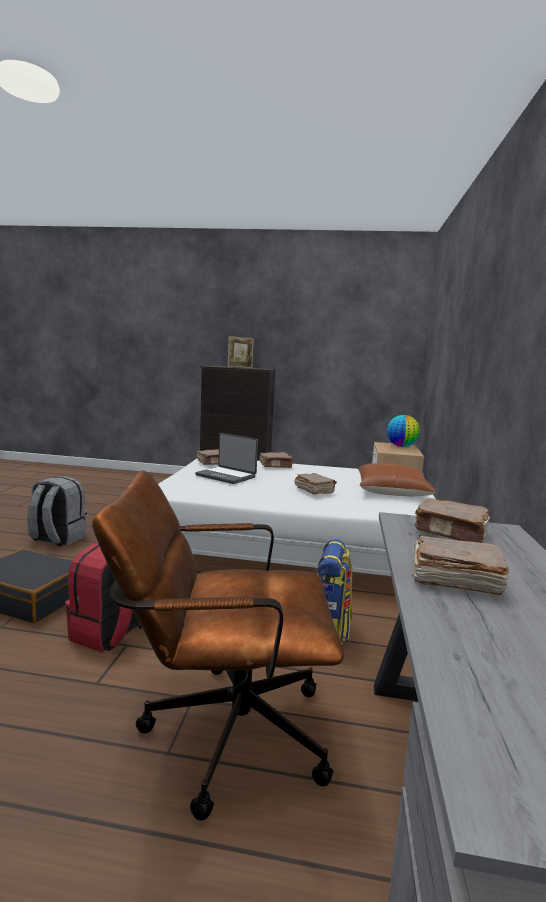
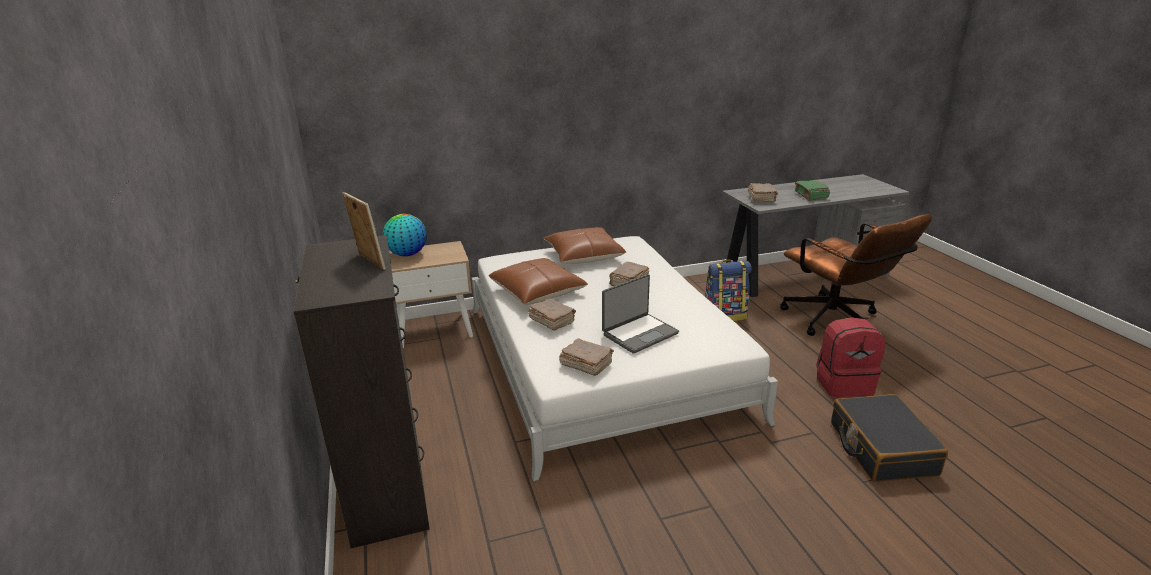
camera: 115 degrees left, 15 degrees up
grey backpack [27,476,87,546] -> none
laptop [195,433,258,484] -> laptop turned 45 degrees clockwise [602,274,679,354]
brown book [411,535,509,595] -> green book [795,180,830,201]
none -> brown pillow [489,258,588,305]

